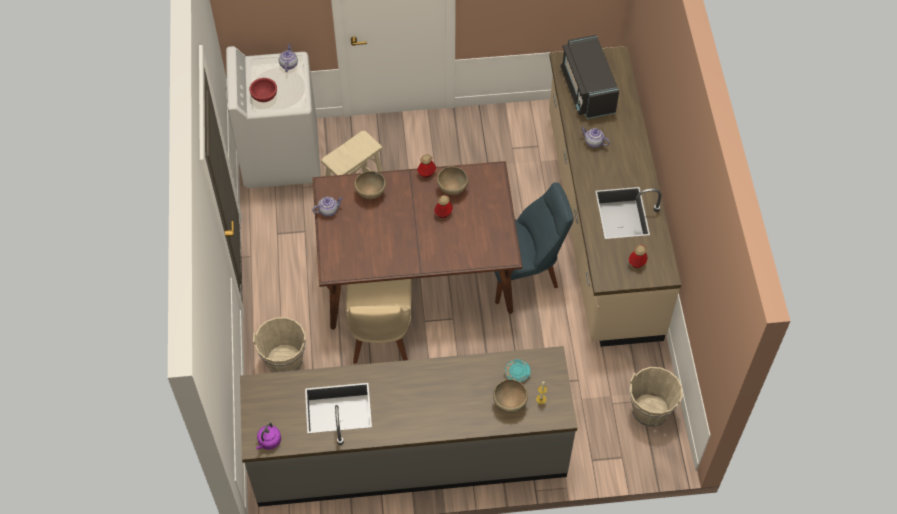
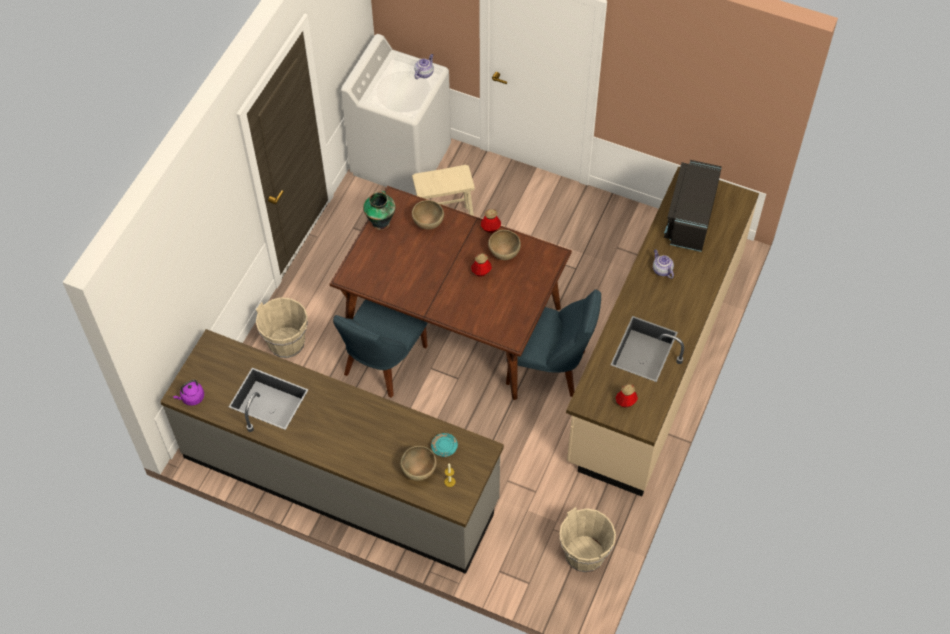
camera: 30 degrees right, 0 degrees up
red bowl [249,78,277,102] -> none
teapot [312,197,343,217] -> vase [363,191,396,230]
beige chair [346,279,411,363] -> blue chair [333,299,428,398]

